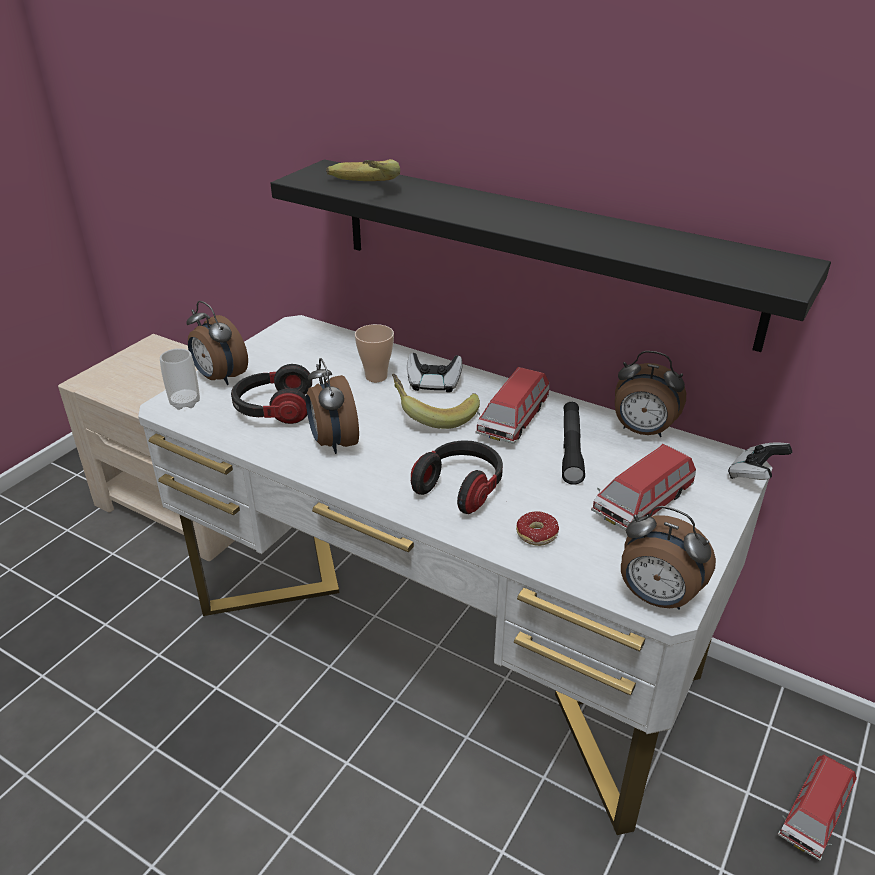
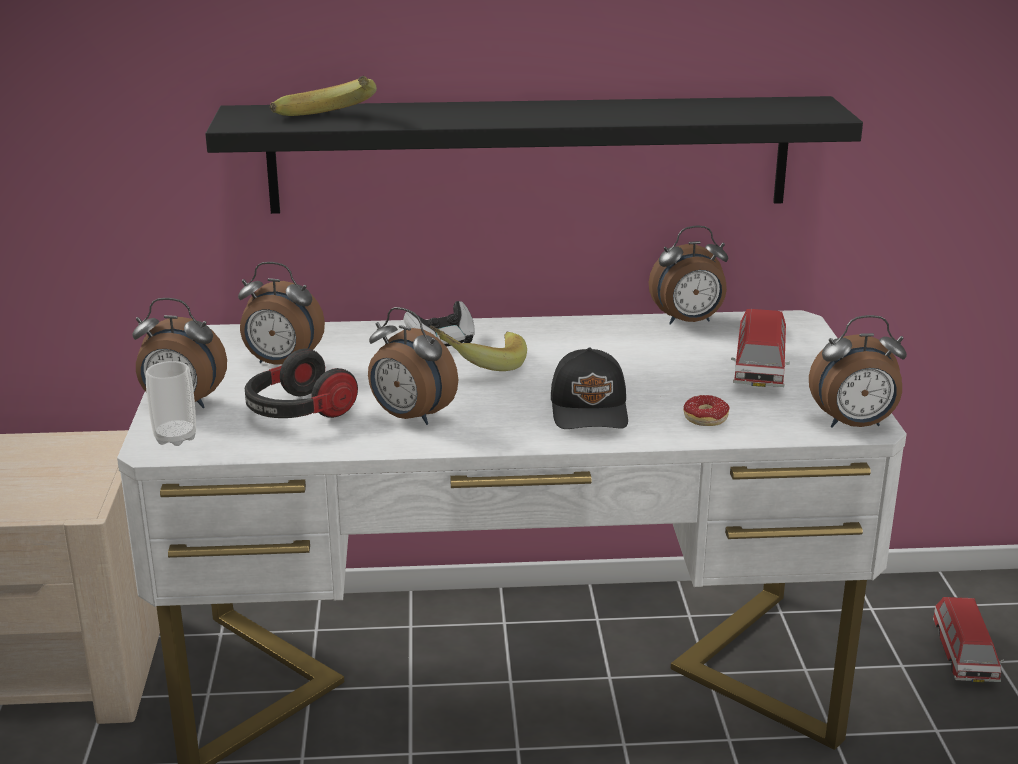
camera: 35 degrees left, 10 degrees down
cup [355,324,394,382] -> none
headphones [411,441,503,514] -> black cap [551,347,628,429]
toy car [475,367,549,444] -> none
black flashlight [562,402,585,485] -> none
game controller [728,443,792,480] -> none
none -> alarm clock [238,262,325,364]

